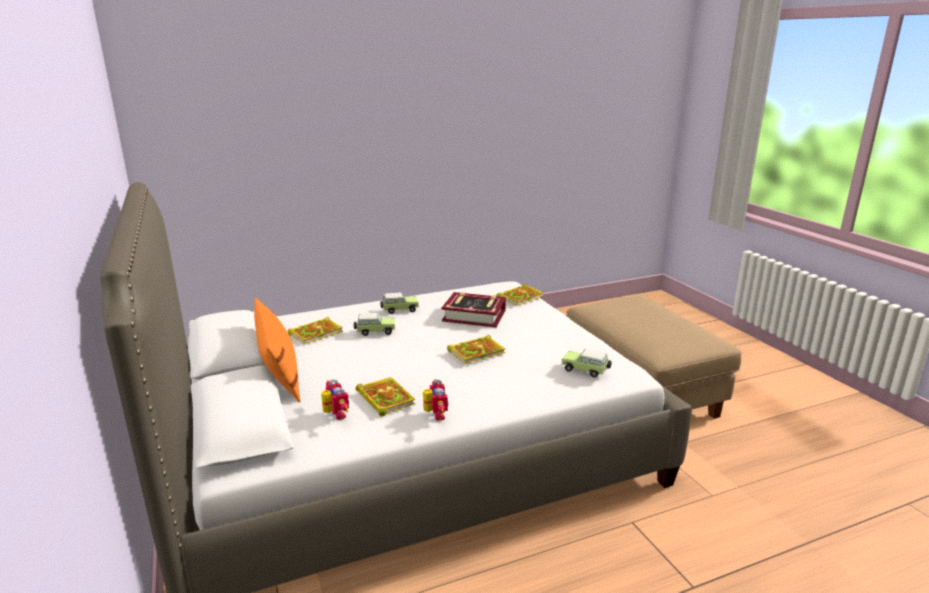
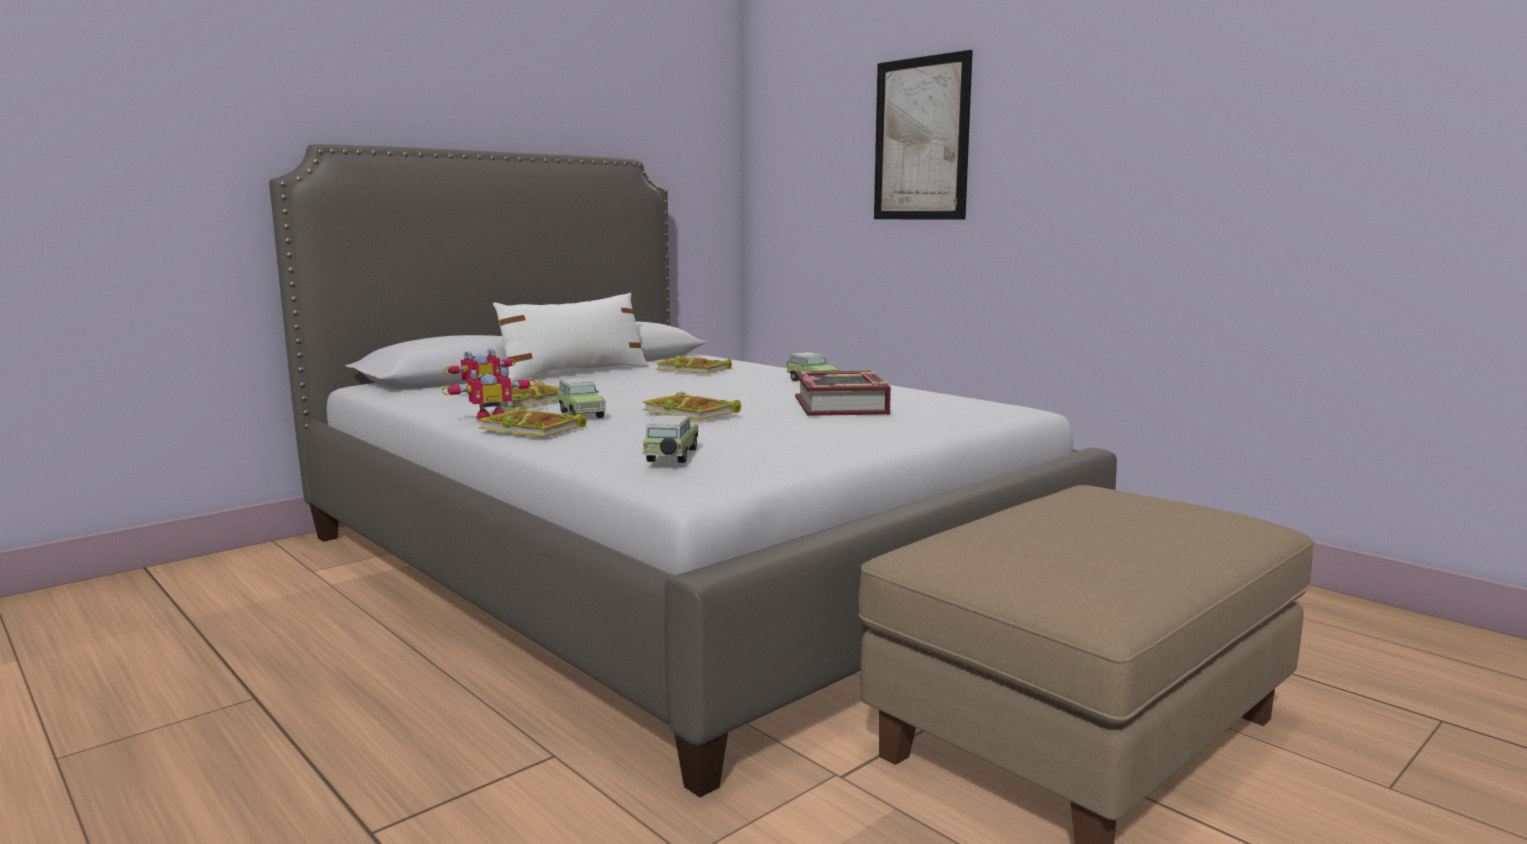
camera: 70 degrees right, 10 degrees down
orange pillow [254,298,301,402] -> white pillow [493,292,649,383]
toy car [354,313,395,336] -> toy car moved to [557,378,606,418]
book [496,284,544,306] -> book moved to [478,407,587,437]
none -> picture [874,50,973,220]

